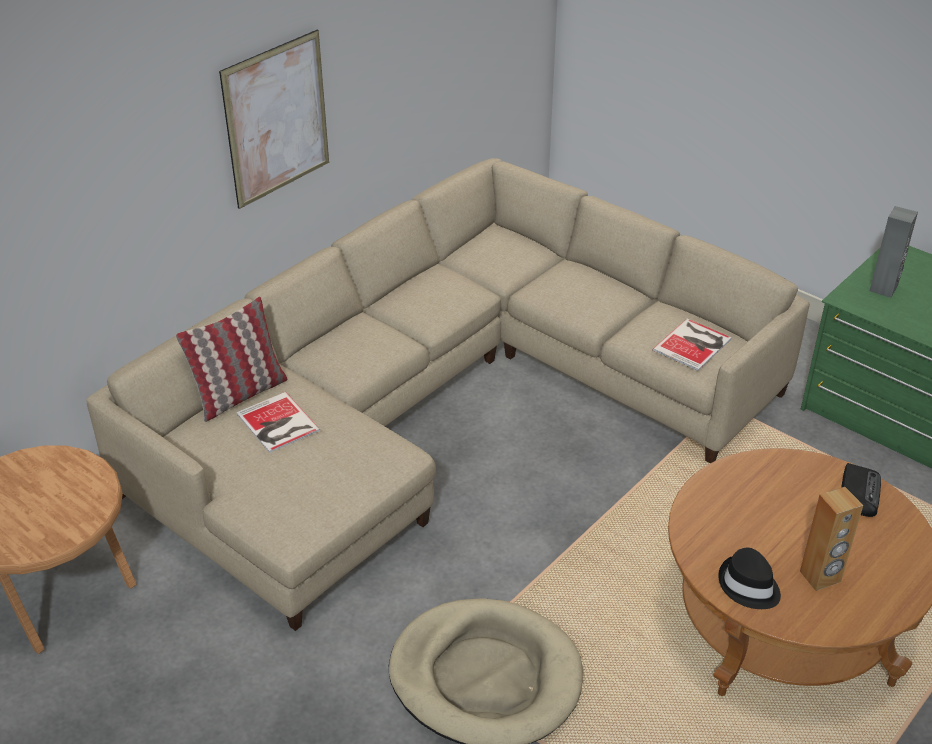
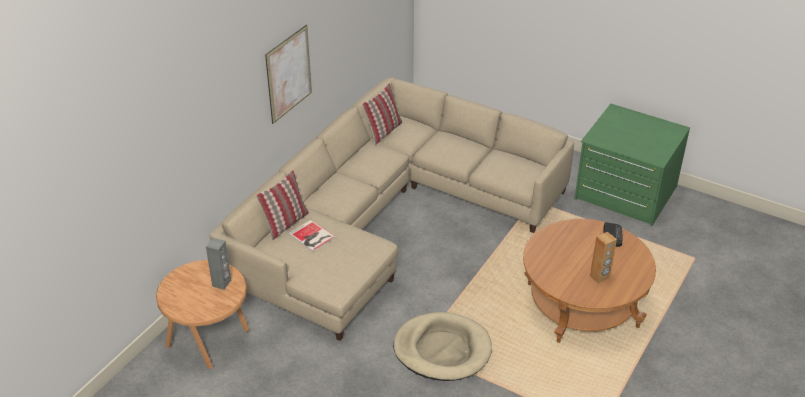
camera: 10 degrees left, 0 degrees up
book [653,319,731,371] -> none
black hat [718,548,781,609] -> none
grey speaker [869,206,918,298] -> grey speaker moved to [206,238,231,290]
none -> pillow [362,83,402,145]

